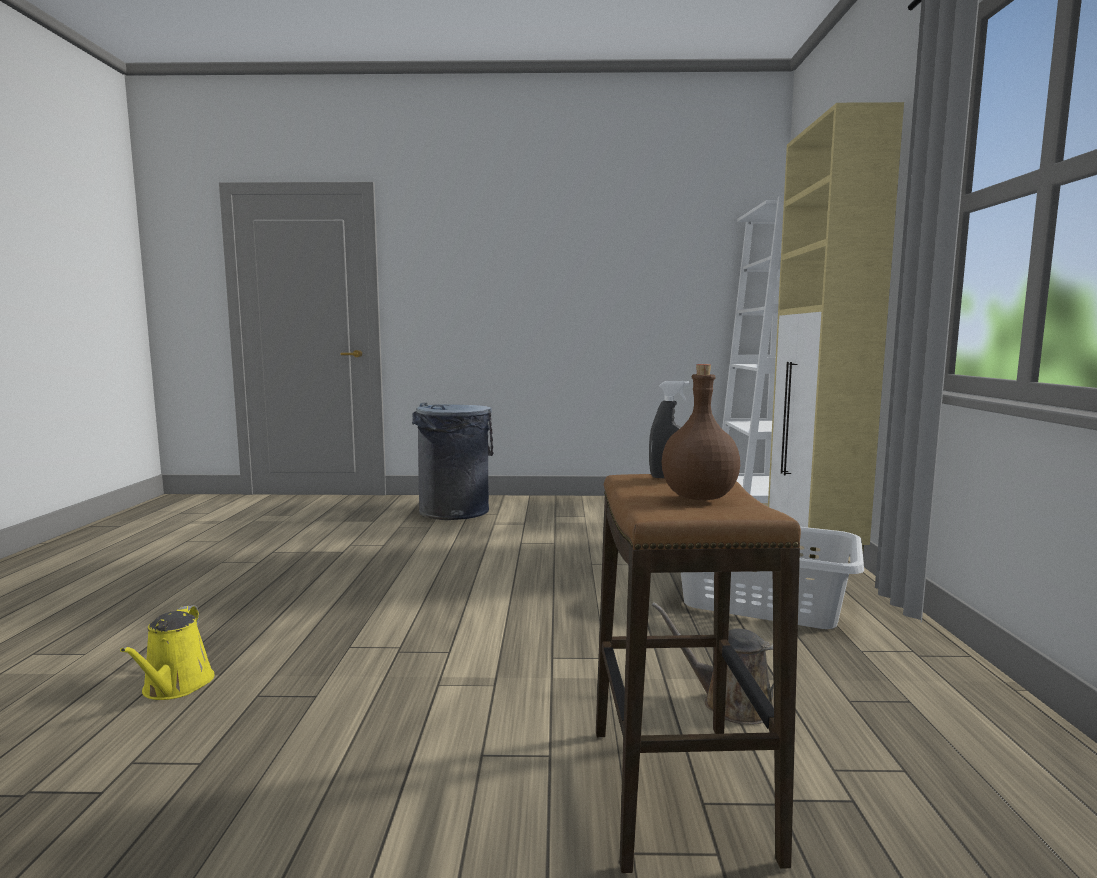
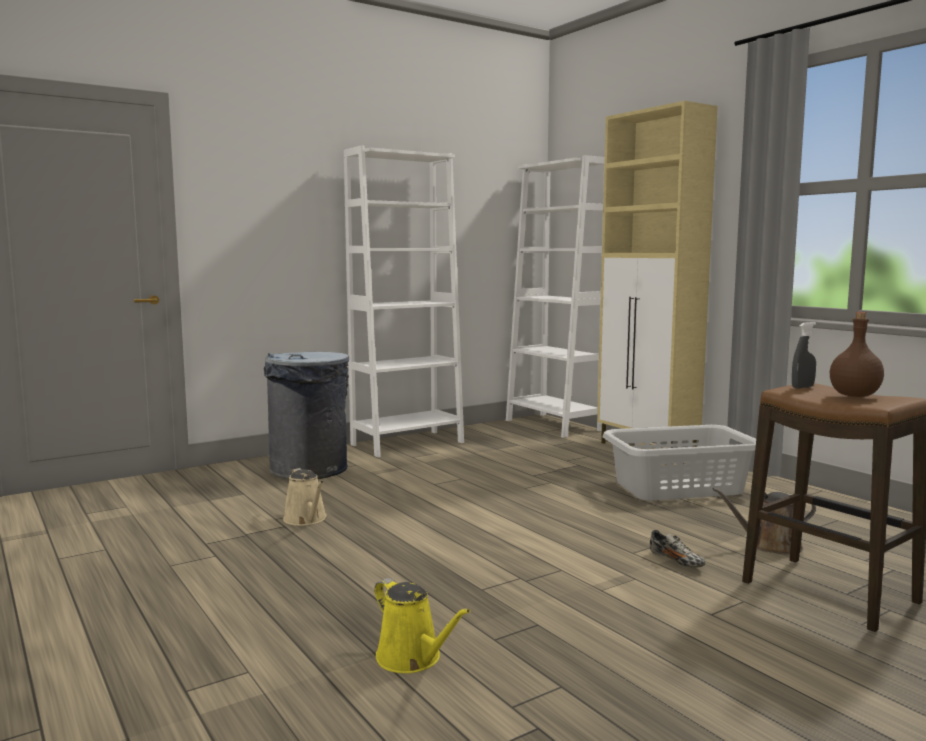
camera: 35 degrees left, 0 degrees up
none -> beige watering can [283,468,327,526]
none -> white bookcase [344,145,464,457]
none -> shoe [650,530,706,567]

